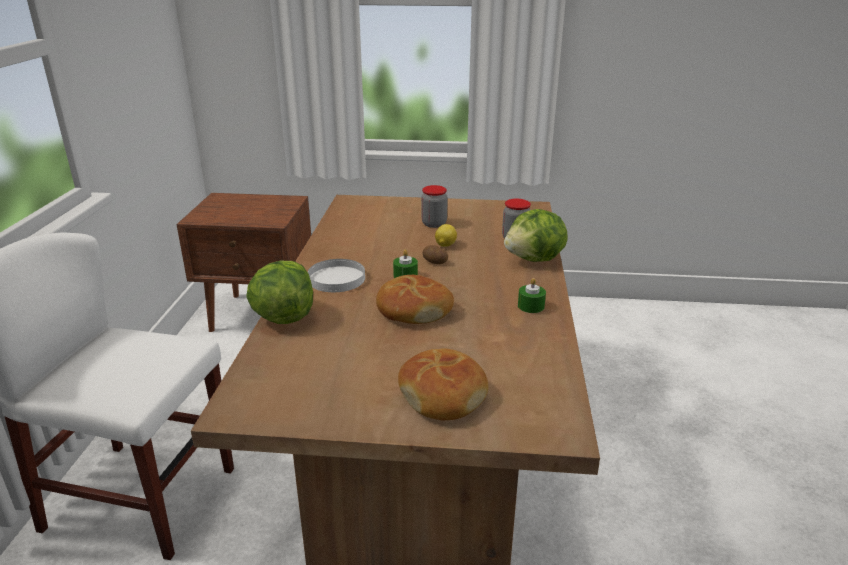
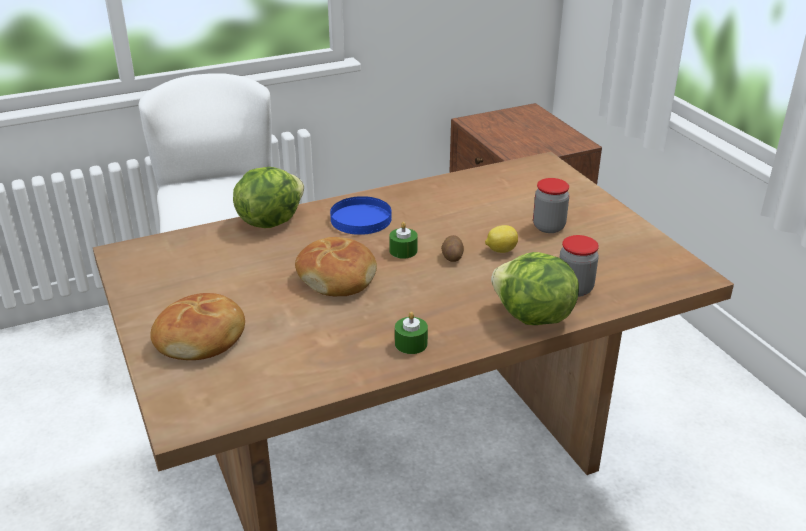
camera: 60 degrees right, 5 degrees up
white plate [308,259,365,292] -> blue plate [330,196,391,235]

